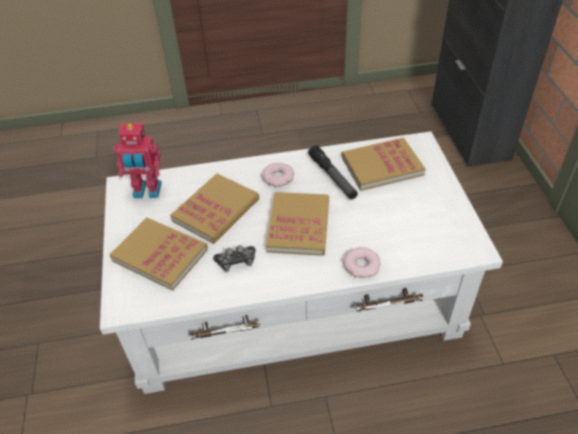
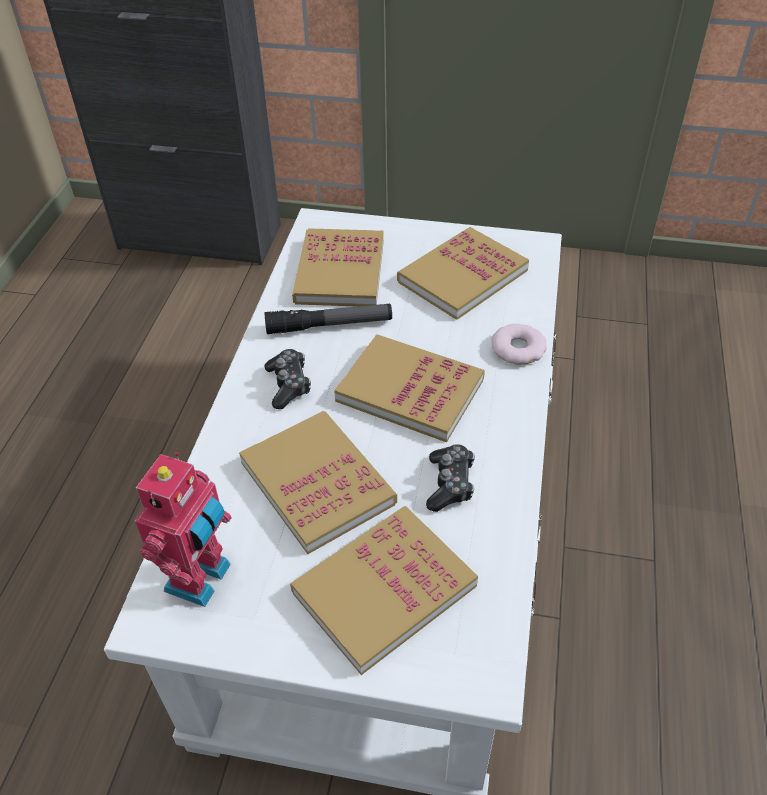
camera: 70 degrees left, 0 degrees up
donut [262,163,294,187] -> game controller [264,349,311,409]
none -> book [397,227,529,320]

